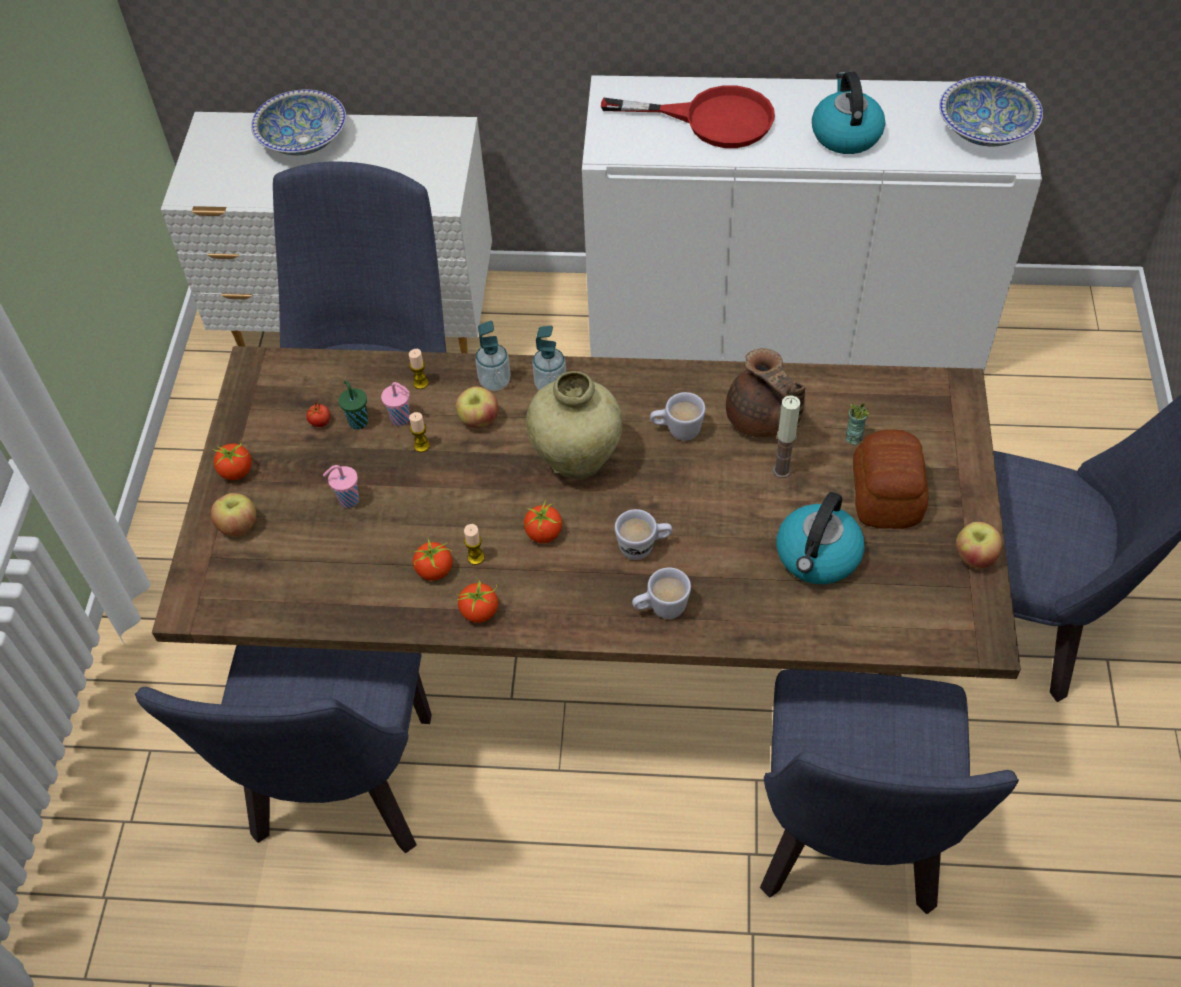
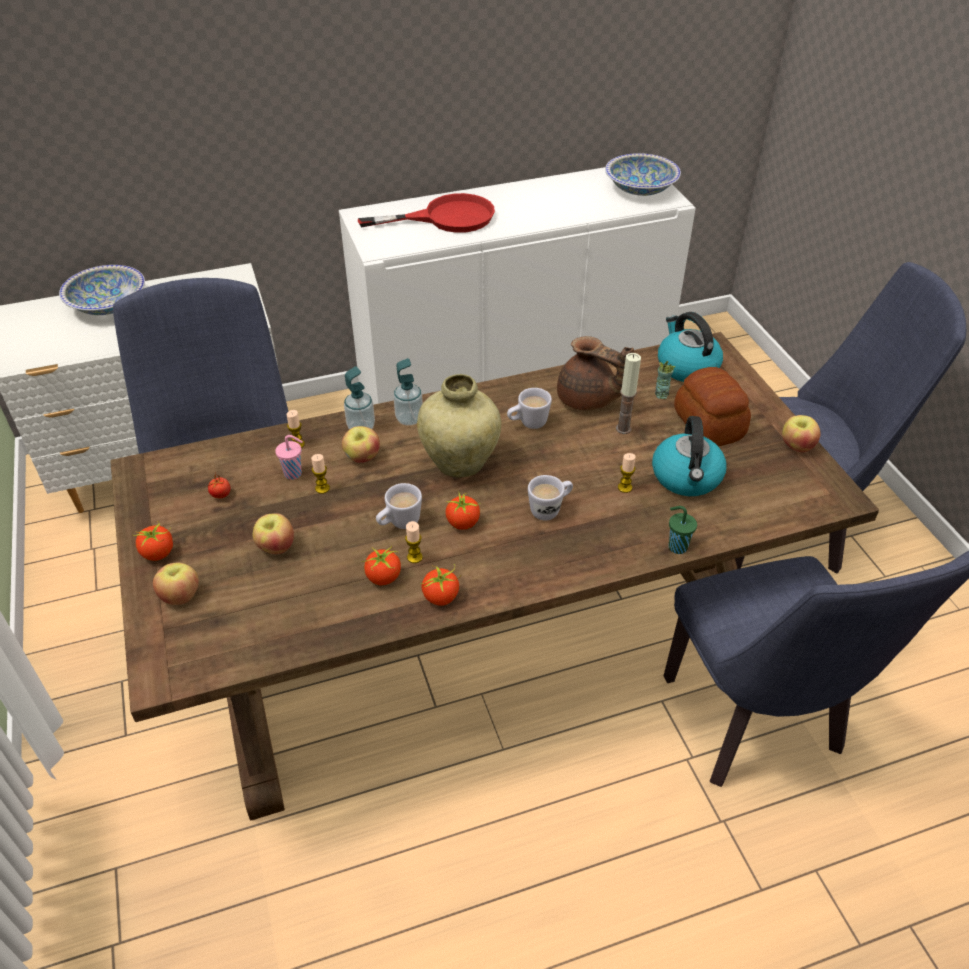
camera: 25 degrees left, 10 degrees down
blue chair [135,645,432,853] -> none
pink cup [323,465,359,508] -> apple [253,513,294,554]
green cup [338,381,368,430] -> green cup moved to [669,506,697,554]
white mug [632,568,691,619] -> white mug moved to [376,483,422,529]
kettle [812,72,885,154] -> kettle moved to [658,312,723,382]
none -> candle [618,453,636,493]

